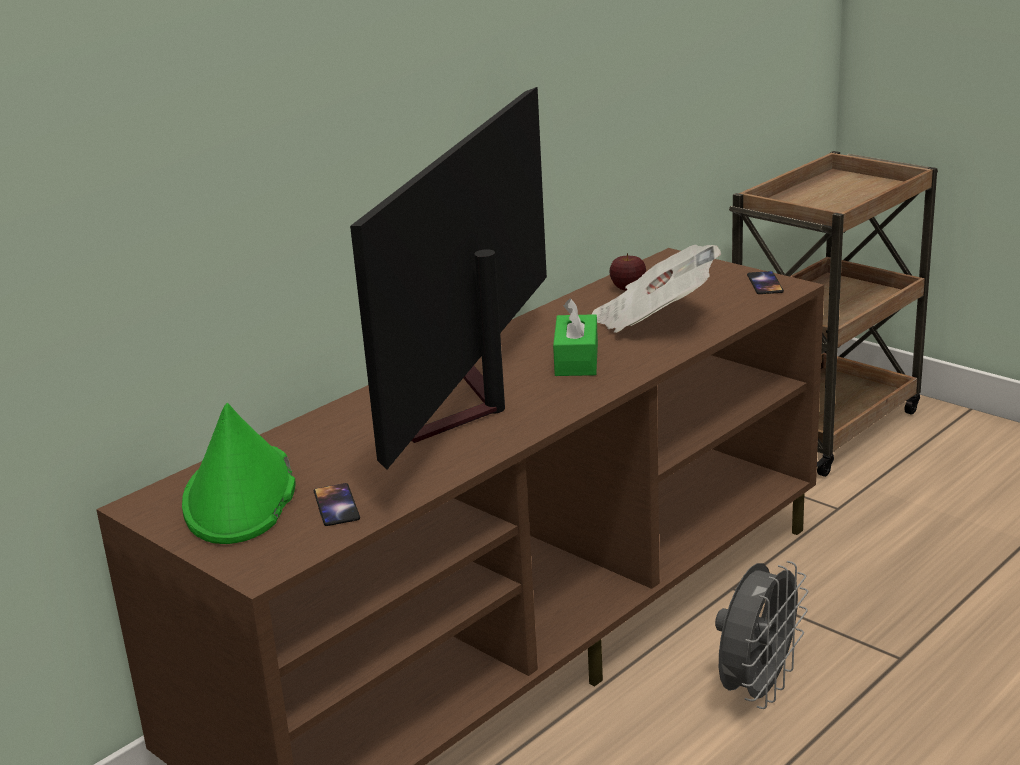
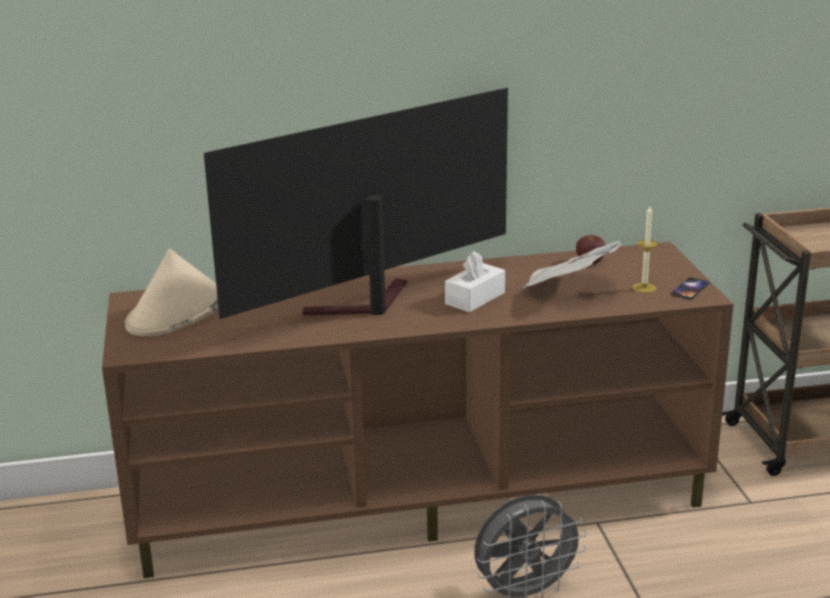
camera: 35 degrees right, 0 degrees up
green hat [182,403,296,544] -> beige hat [125,249,218,337]
phone [314,483,360,526] -> none
green tissue box [553,298,598,376] -> white tissue box [445,251,505,312]
none -> candle [632,206,658,293]

